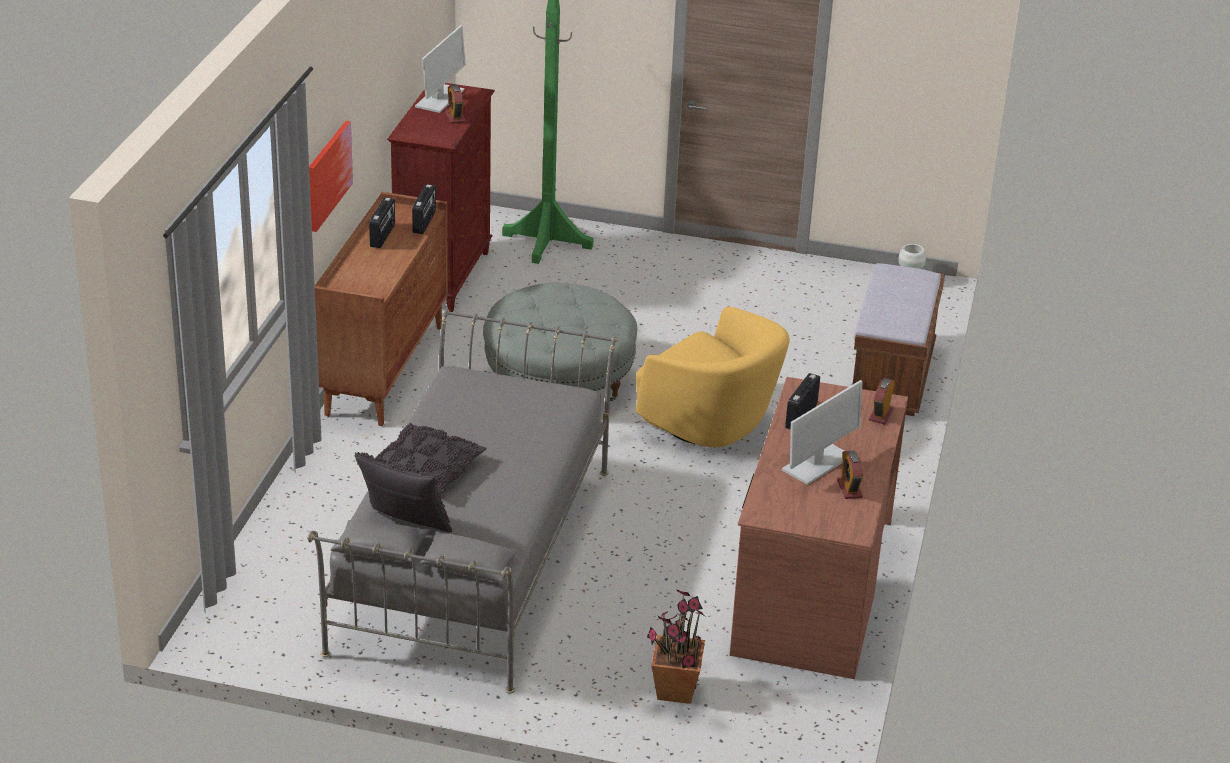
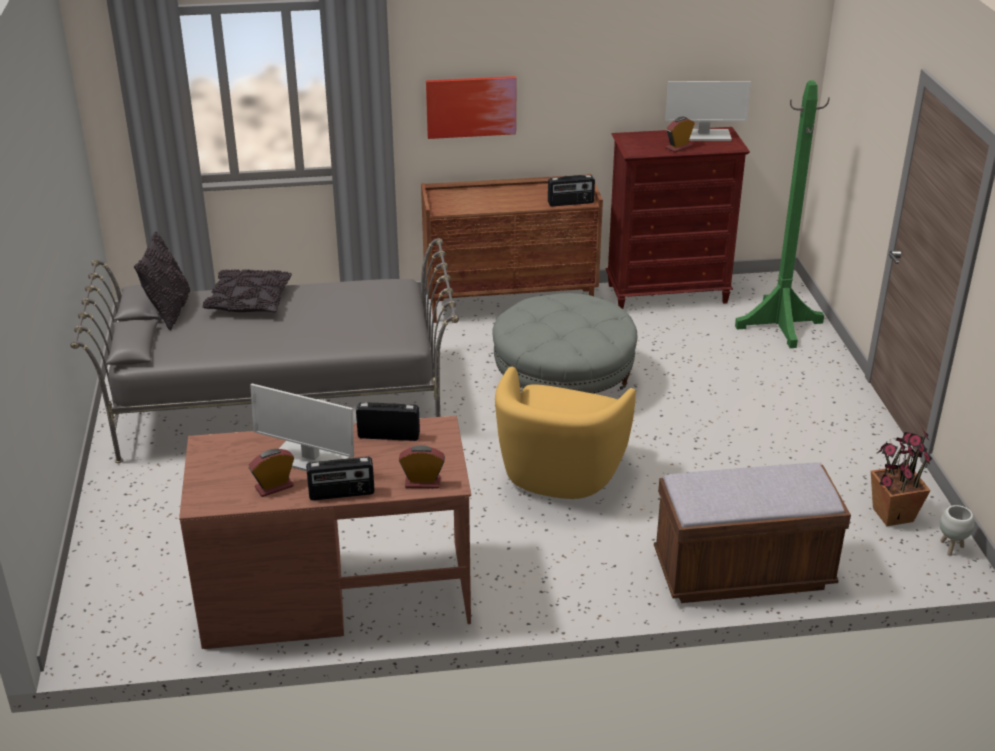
camera: 70 degrees right, 0 degrees up
radio [369,197,395,248] -> radio moved to [306,457,375,500]
potted plant [647,589,705,704] -> potted plant moved to [871,428,932,526]

